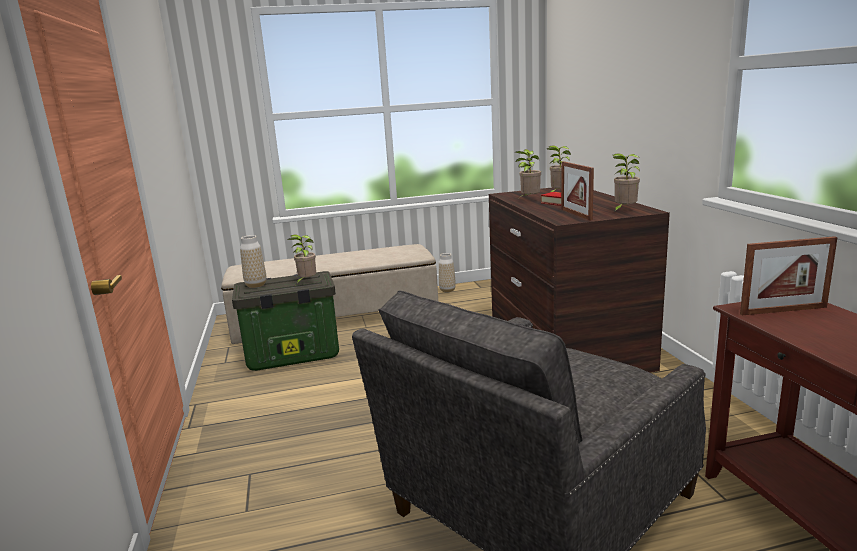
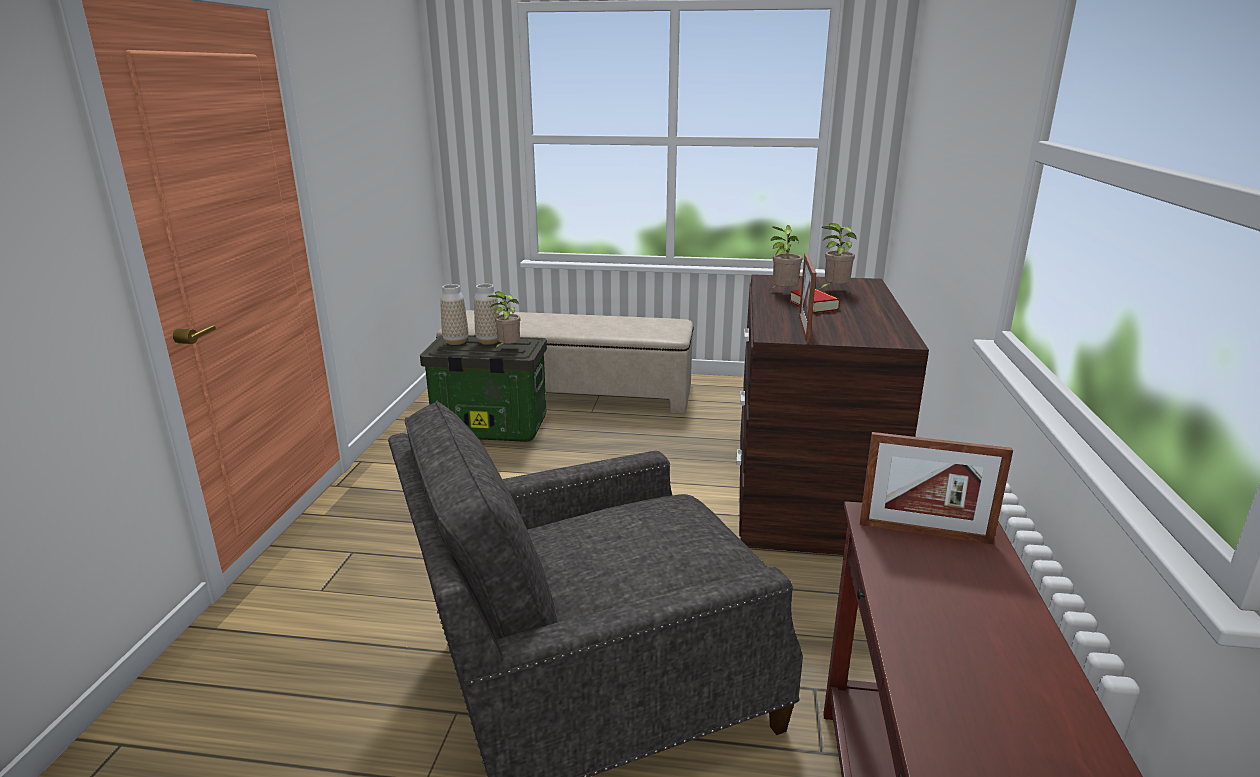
camera: 20 degrees right, 5 degrees up
vase [439,253,456,292] -> vase moved to [474,284,499,344]
potted plant [613,153,640,213] -> none

